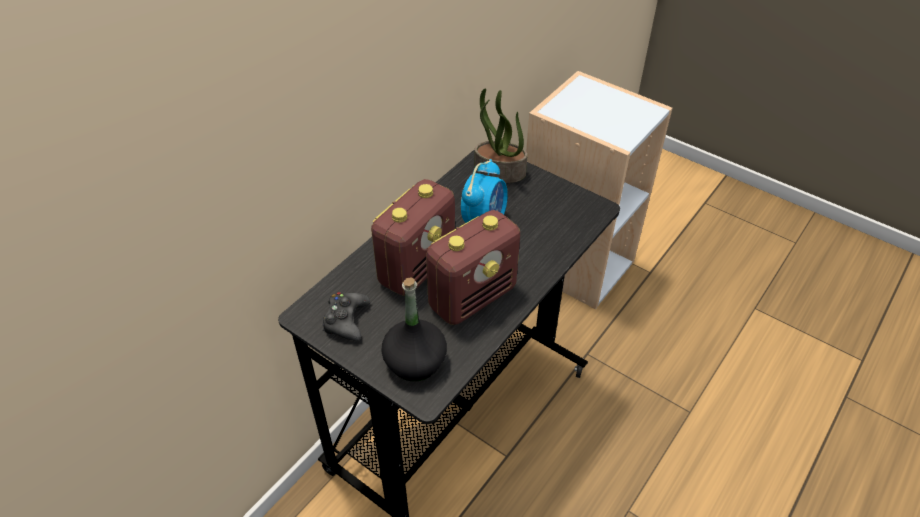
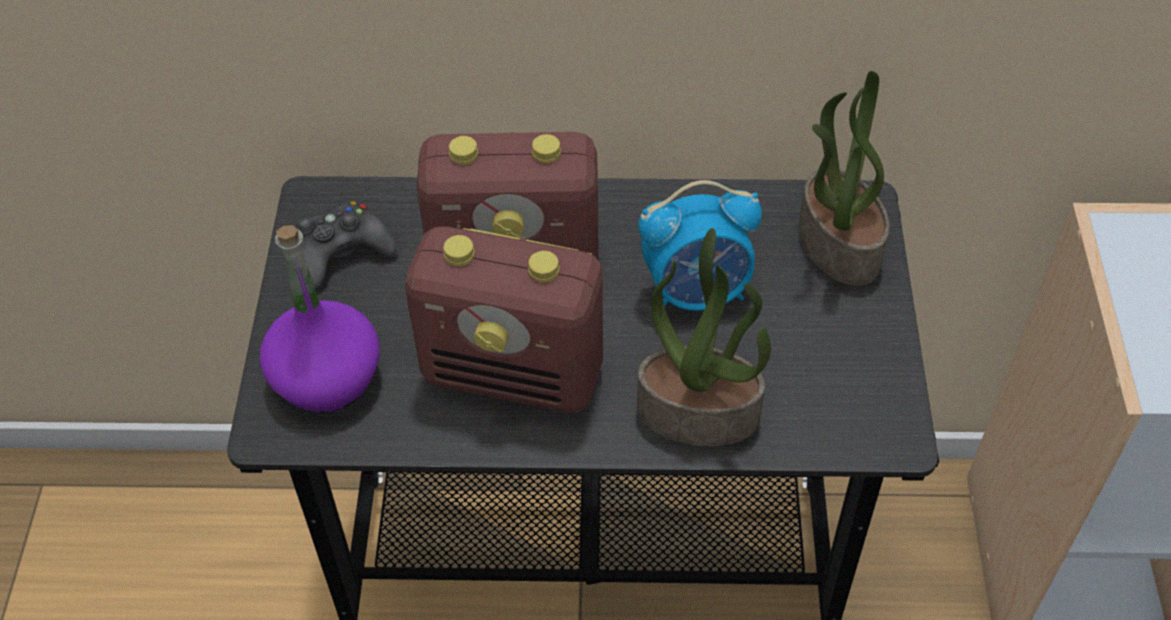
camera: 55 degrees right, 5 degrees up
black bottle [381,277,447,381] -> purple bottle [260,225,380,413]
none -> potted plant [637,228,771,446]

